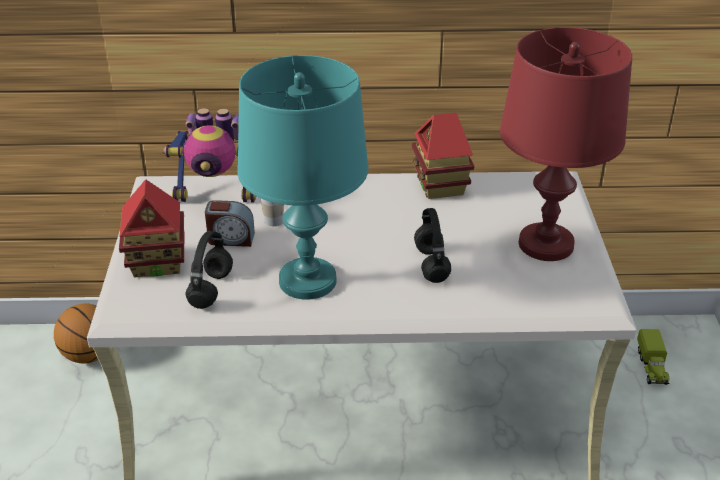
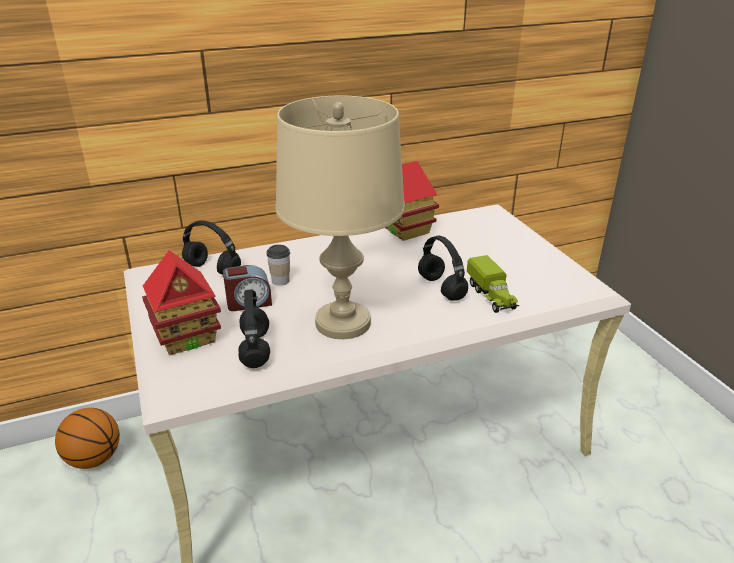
camera: 20 degrees left, 5 degrees down
toy robot [163,108,256,202] -> black headphones [182,220,241,274]
turquoise table lamp [238,55,369,300] -> beige table lamp [276,95,405,339]
red table lamp [500,27,632,261] -> none
toy truck [637,329,670,385] -> toy truck moved to [467,255,519,313]

